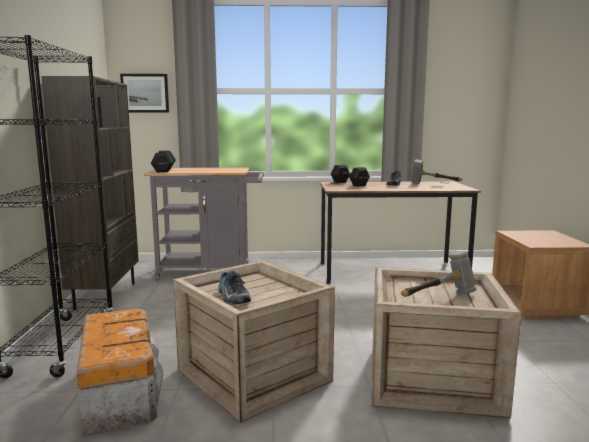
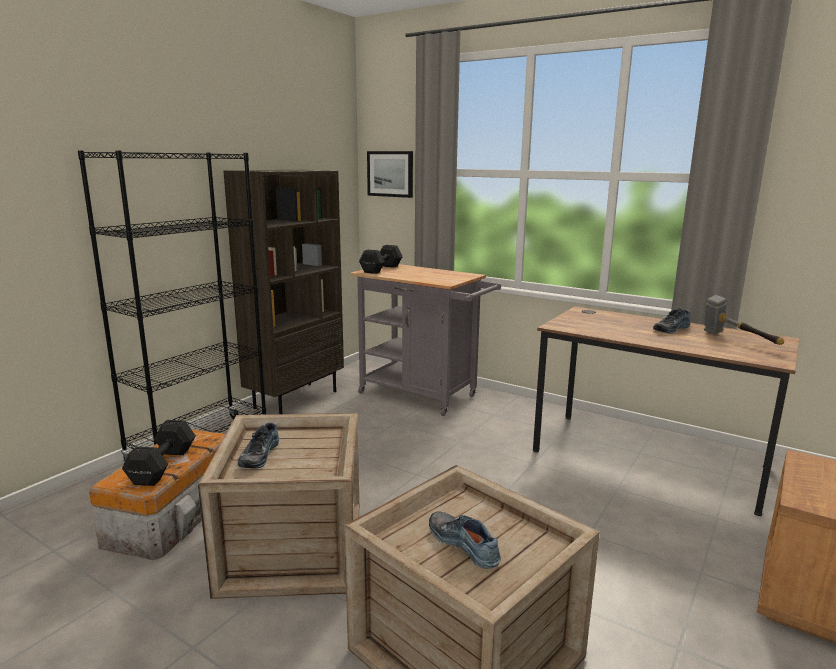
camera: 35 degrees right, 5 degrees up
black dumbbell [331,165,370,187] -> black dumbbell moved to [122,420,196,486]
hammer [401,252,477,297] -> shoe [429,511,501,569]

